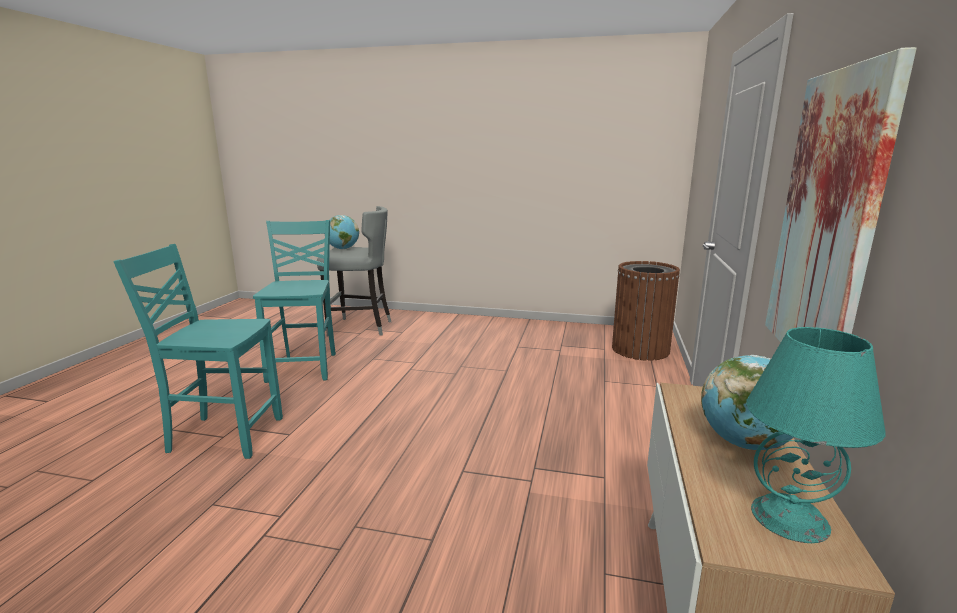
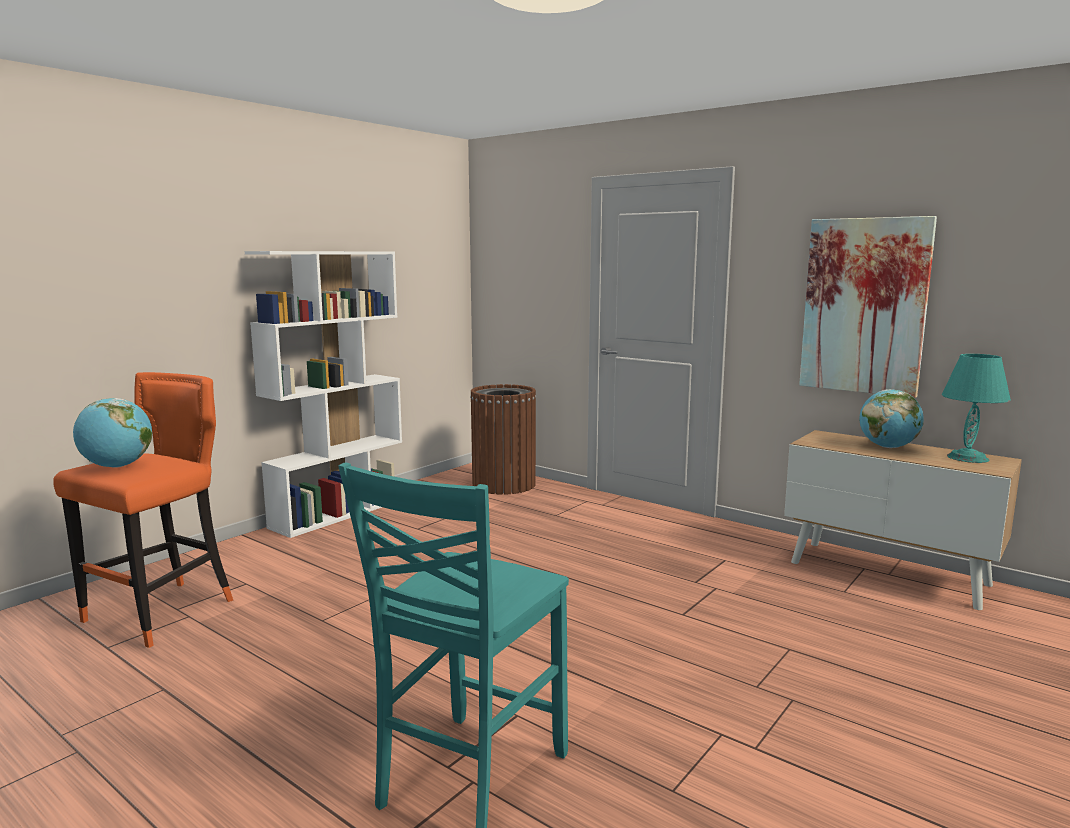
camera: 65 degrees left, 5 degrees down
turquoise chair [253,220,336,383] -> none
grey stool [317,206,391,337] -> orange stool [53,372,233,648]
none -> white bookcase [245,251,402,538]

